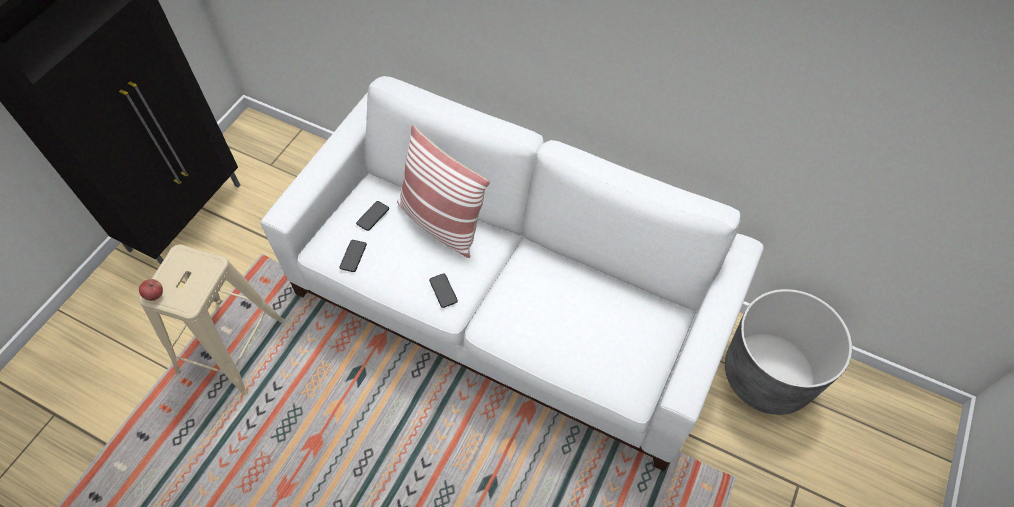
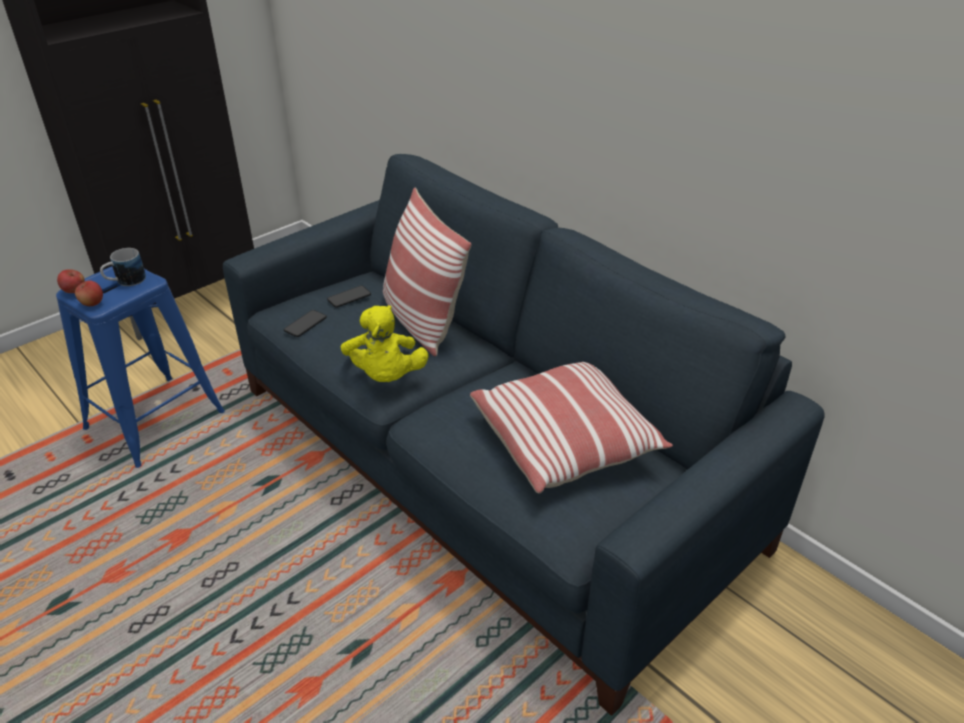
camera: 20 degrees right, 20 degrees down
beige stool [139,244,285,395] -> blue stool [56,266,225,468]
white sofa [261,76,764,471] -> blue sofa [223,154,824,716]
phone [429,274,458,308] -> yellow plush toy [341,305,428,382]
grey planter [725,289,852,415] -> none
none -> apple [75,280,103,306]
none -> mug [100,248,146,286]
none -> pillow [470,362,673,493]

